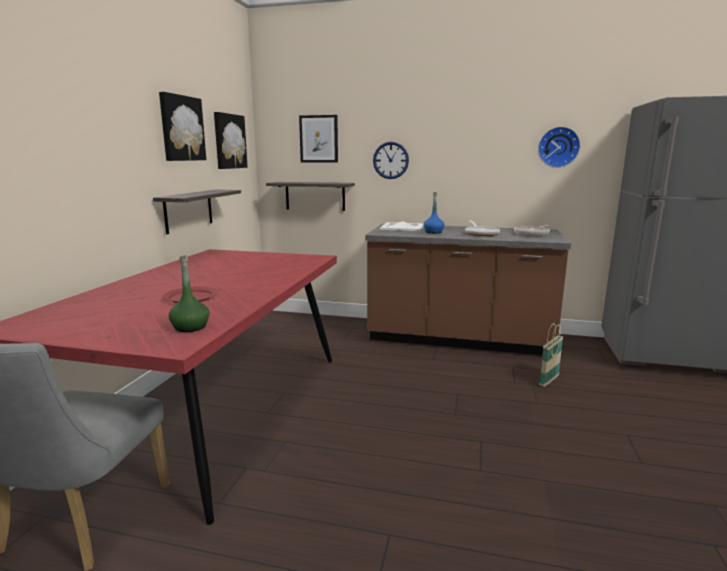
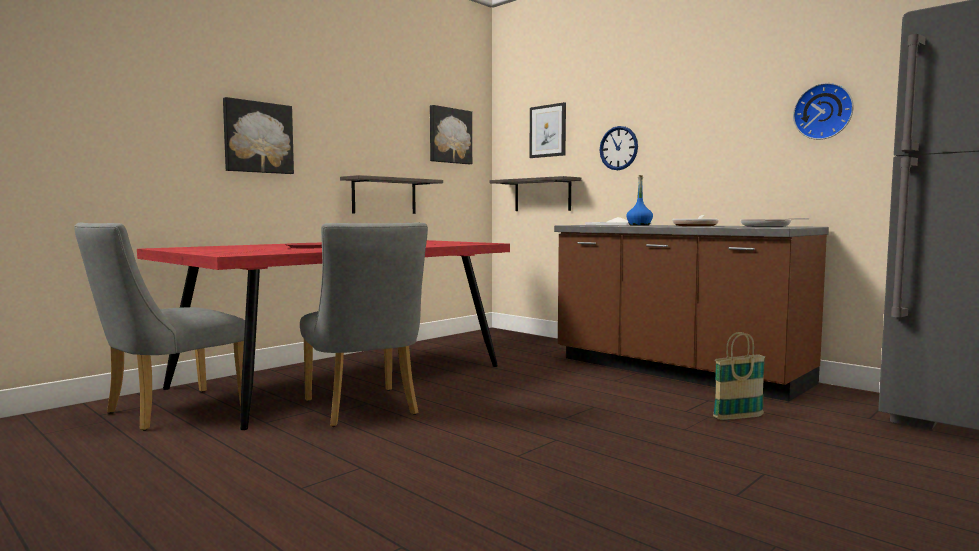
camera: 30 degrees right, 10 degrees down
picture [159,92,206,161] -> picture moved to [223,97,294,174]
green bottle [169,255,210,332] -> none
none -> grey chair [300,223,428,427]

